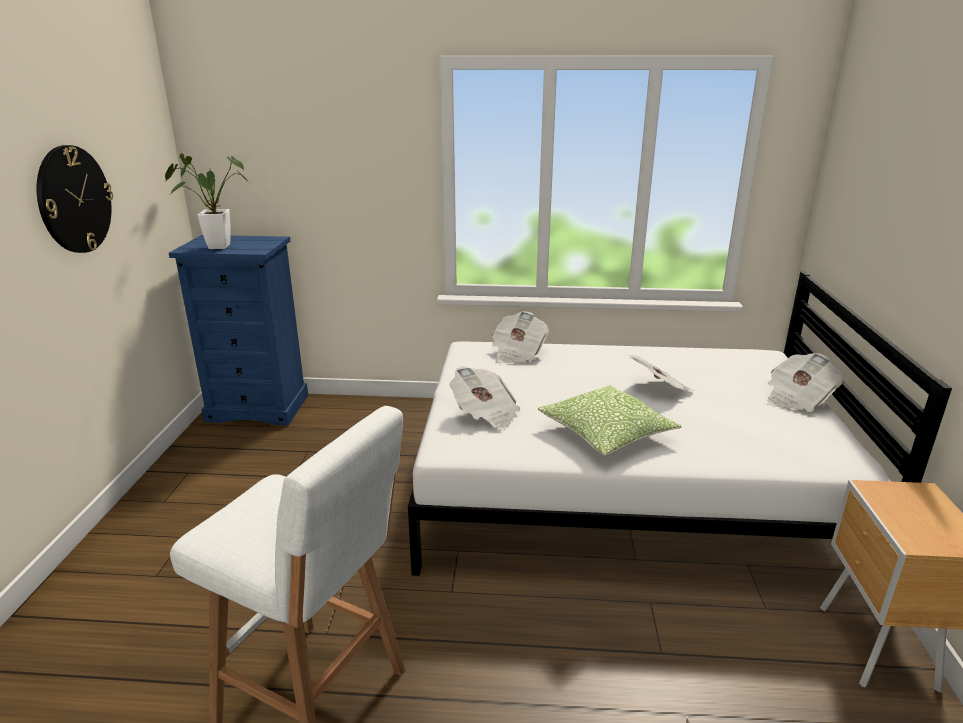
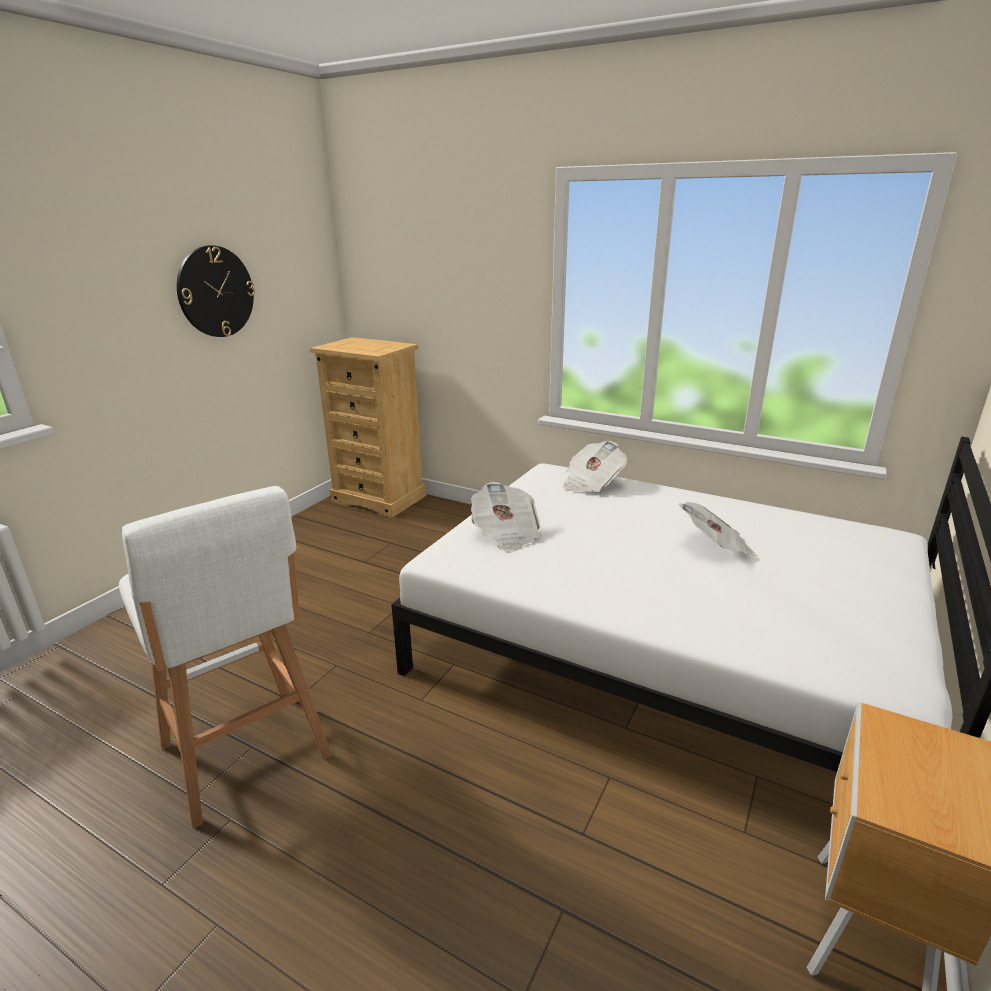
camera: 25 degrees right, 0 degrees up
potted plant [165,153,248,249] -> none
blue dresser [169,235,308,425] -> beige dresser [310,337,426,518]
pillow [538,385,681,455] -> none
newspaper [767,353,843,411] -> none

